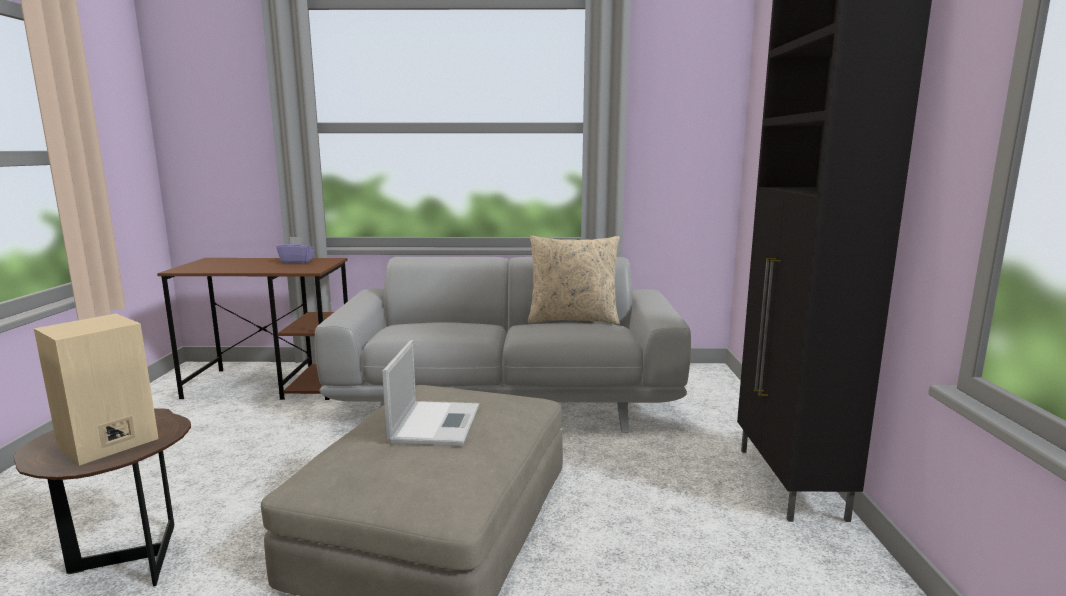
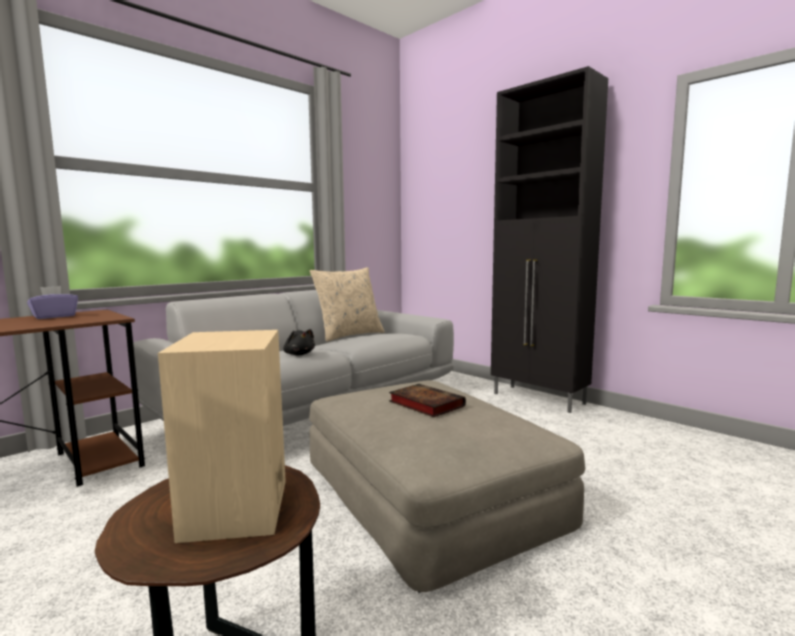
camera: 45 degrees left, 5 degrees down
laptop [382,340,479,446] -> book [389,384,466,417]
none -> black plush toy [283,329,315,355]

